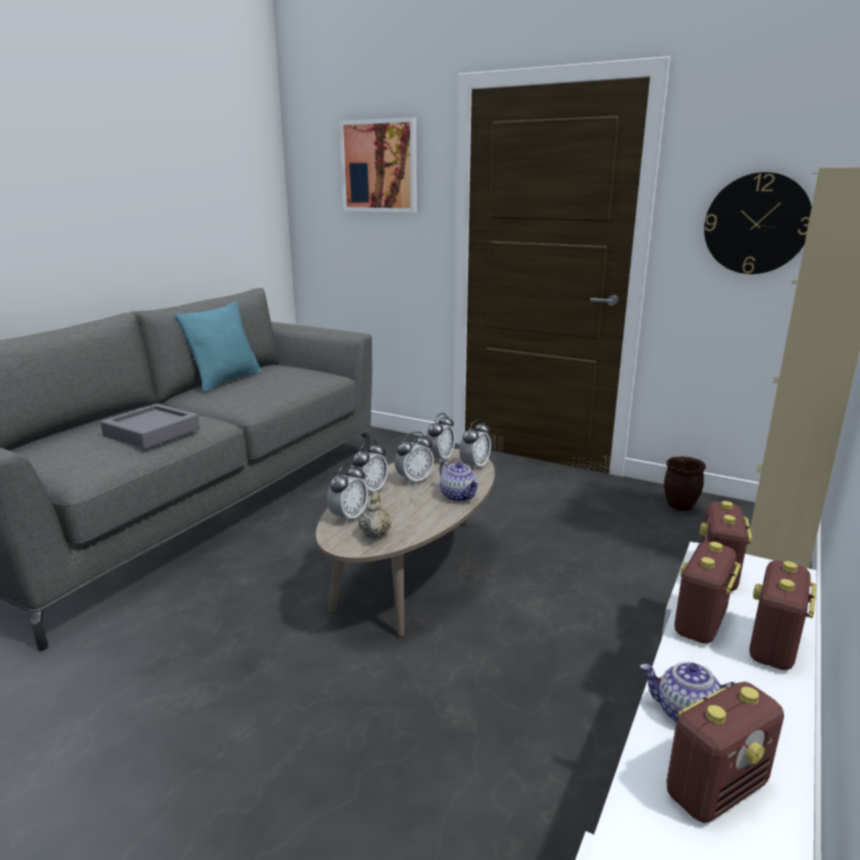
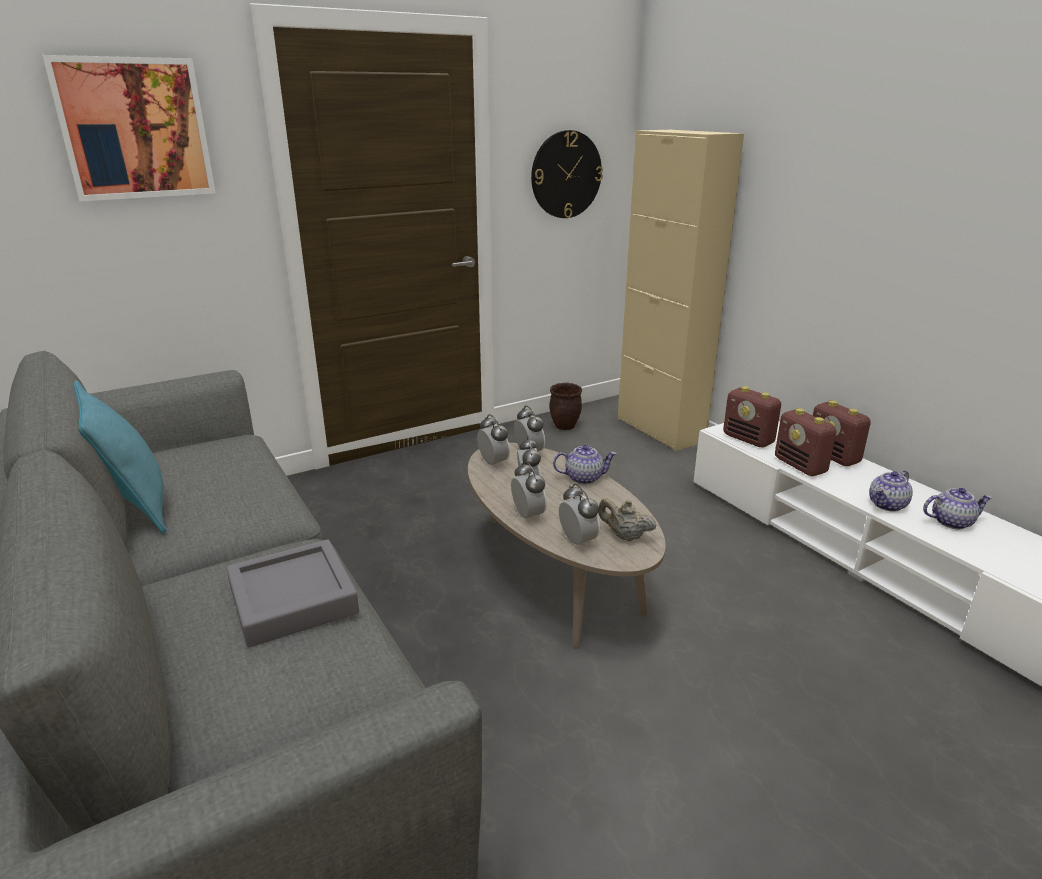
camera: 60 degrees left, 5 degrees up
radio [667,682,784,823] -> teapot [923,488,992,529]

